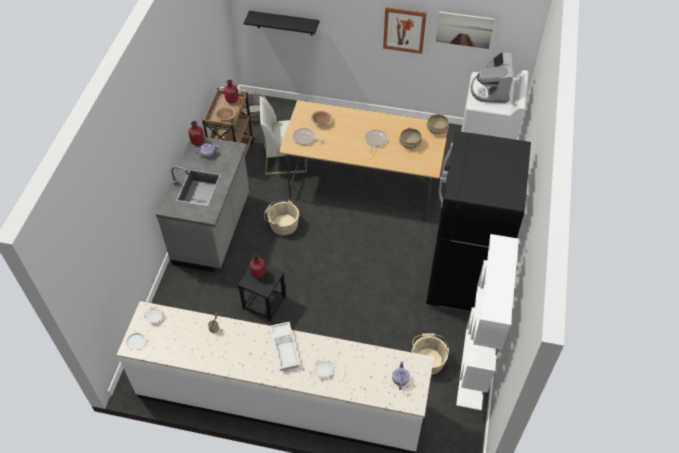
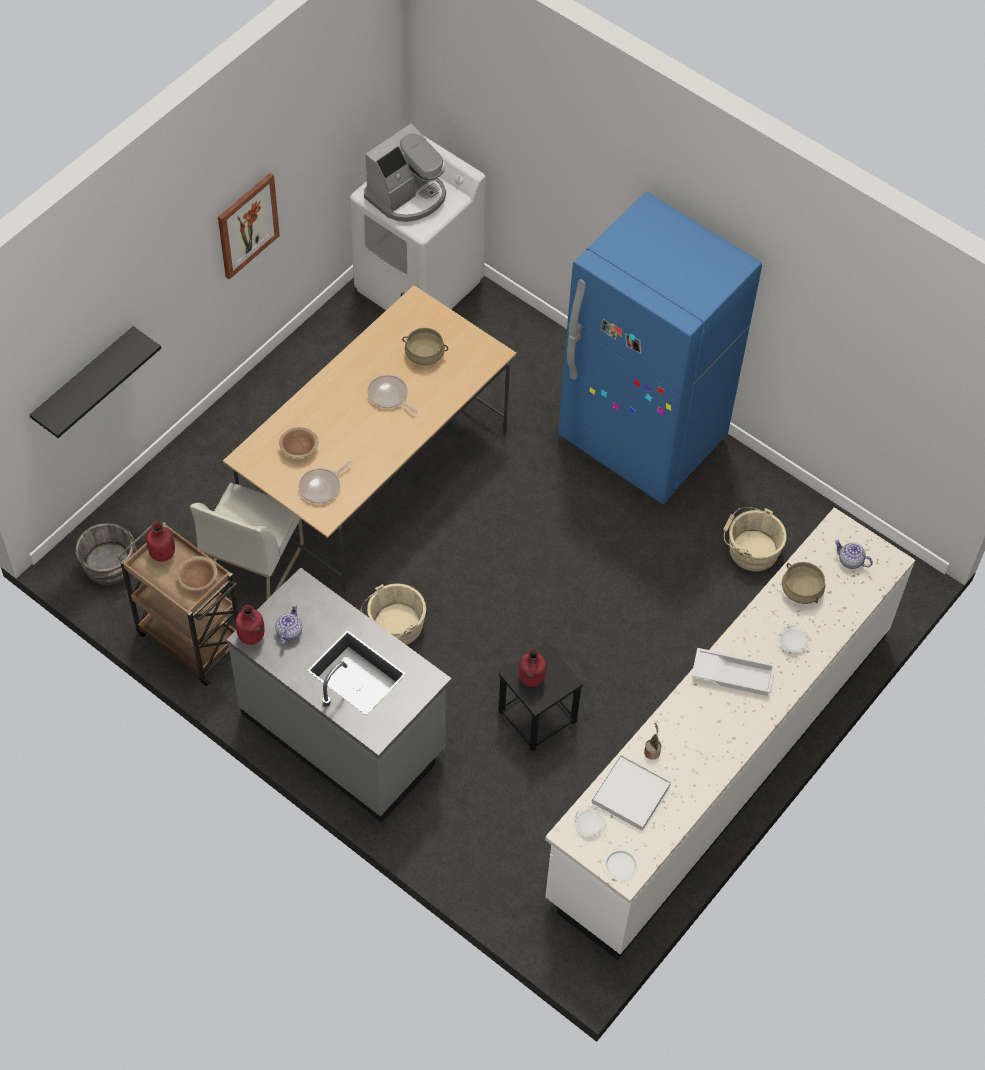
camera: 65 degrees left, 5 degrees up
black fridge [426,131,531,312] -> blue fridge [558,192,762,504]
beige cooking pot [427,114,449,134] -> beige cooking pot moved to [782,562,825,604]
picture [436,11,494,49] -> none
white bookcase [456,234,519,411] -> none
coffee machine [471,52,513,103] -> coffee machine turned 75 degrees counterclockwise [364,124,446,222]
none -> white tray [592,754,671,831]

